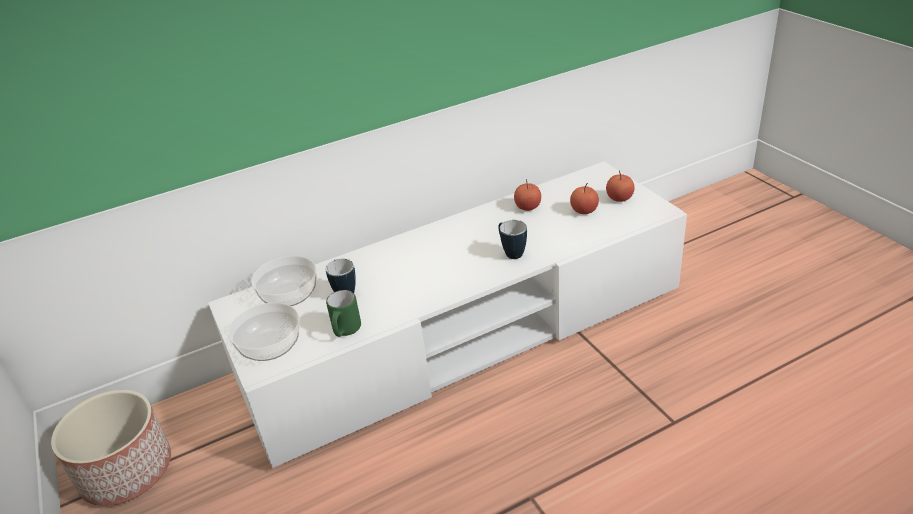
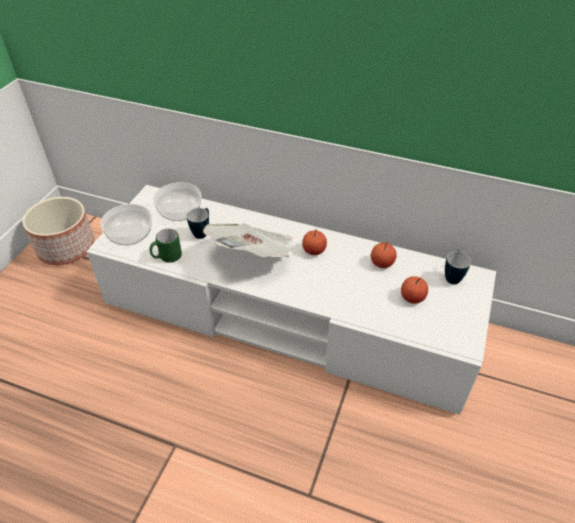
camera: 45 degrees right, 10 degrees up
mug [498,220,527,259] -> mug moved to [445,250,471,284]
apple [606,170,635,202] -> apple moved to [302,230,327,255]
none -> newspaper [203,223,293,257]

